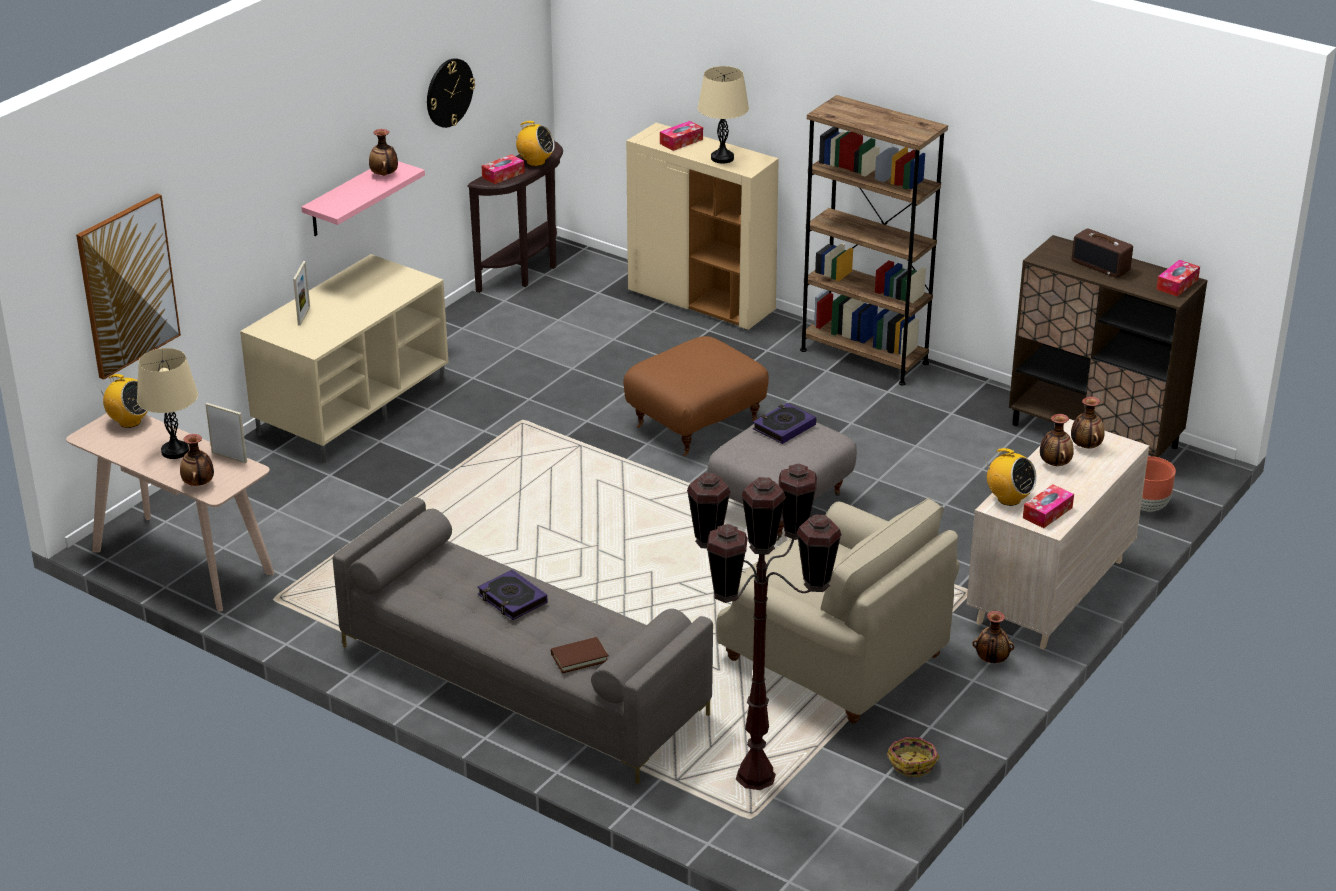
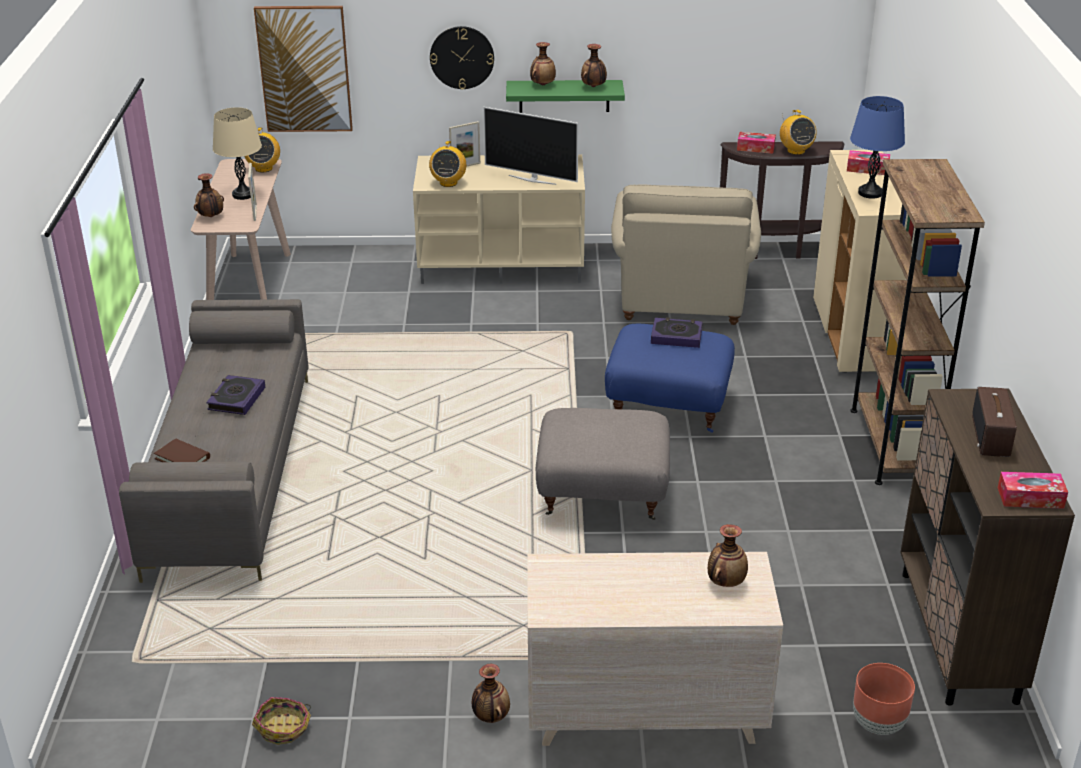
camera: 55 degrees right, 0 degrees up
pink shelf [301,161,425,236] -> green shelf [506,80,625,113]
wall clock [427,58,475,128] -> wall clock moved to [430,26,494,90]
brown ottoman [624,336,769,456] -> blue ottoman [605,324,735,433]
brown floor lamp [687,463,842,790] -> none
beige table lamp [698,66,749,164] -> blue table lamp [850,96,905,199]
beige armchair [716,498,960,724] -> beige armchair moved to [611,185,761,325]
book [753,403,816,444] -> book moved to [651,317,703,348]
radio [985,448,1037,506] -> radio moved to [429,141,466,187]
tissue box [1023,484,1074,528] -> none
vase [1040,414,1074,466] -> vase moved to [530,42,556,85]
none -> television [483,107,578,185]

